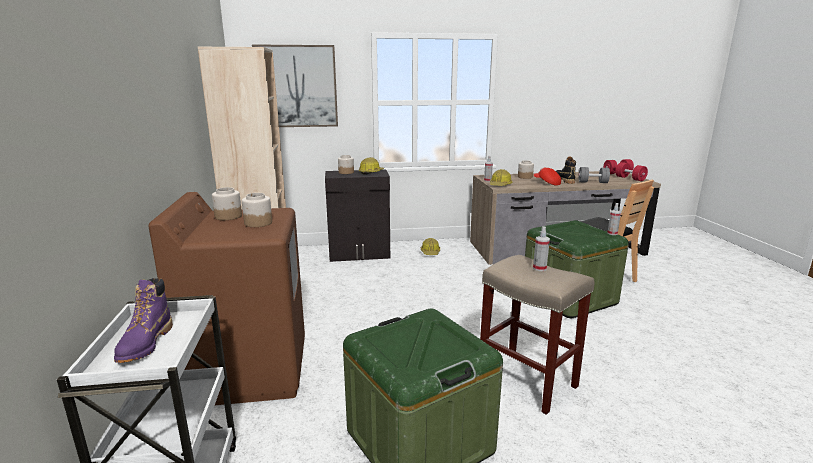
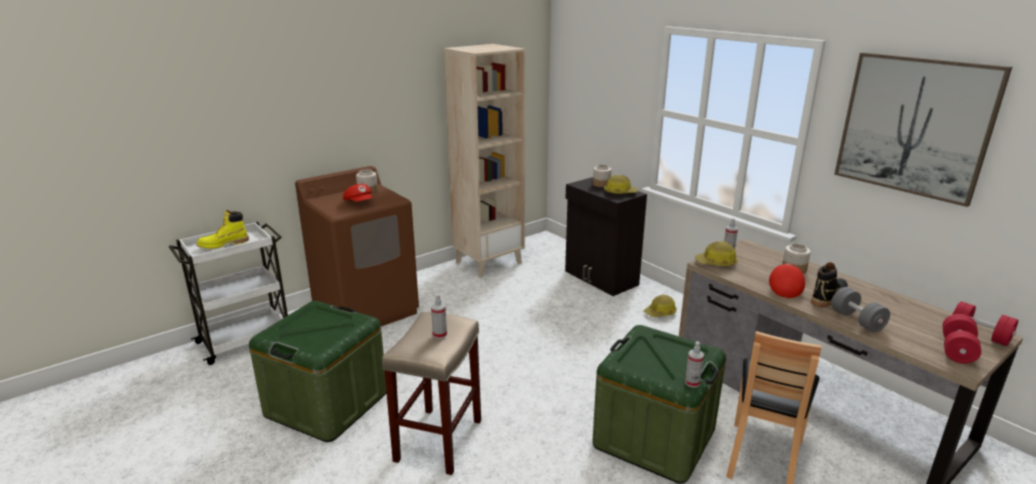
camera: 60 degrees right, 5 degrees up
purple boot [114,278,173,363] -> yellow boot [197,210,249,249]
jar [242,193,272,227] -> red cap [343,184,374,202]
picture [252,44,338,127] -> picture moved to [834,52,1012,207]

